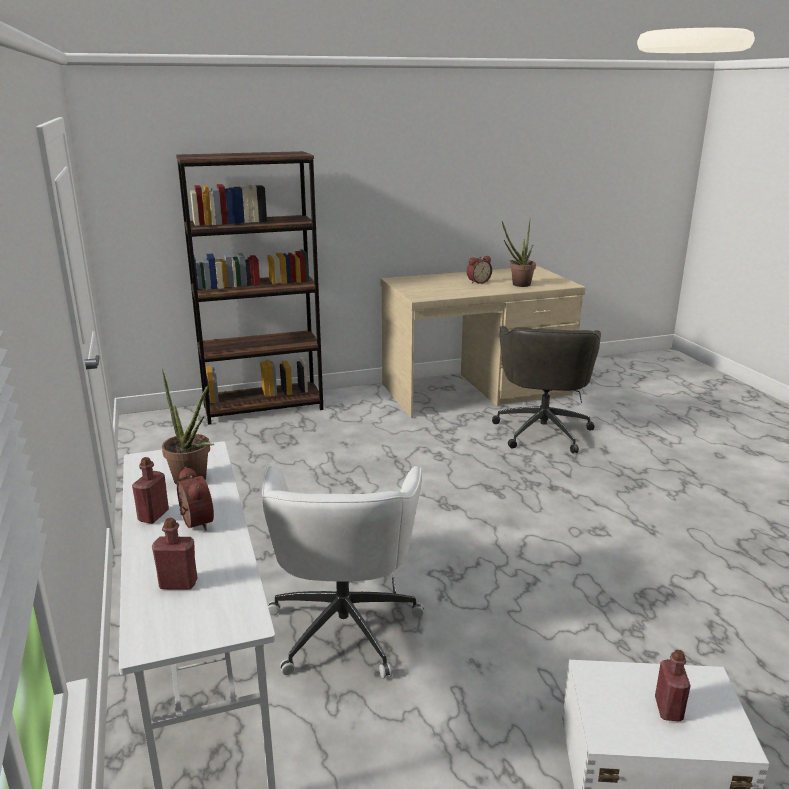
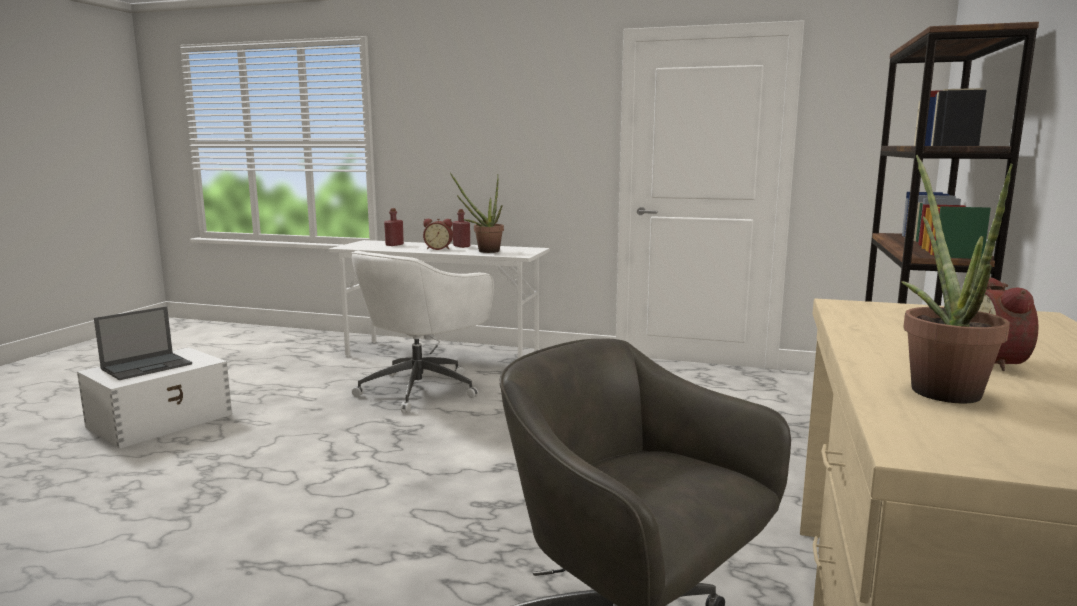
camera: 125 degrees right, 10 degrees down
white office chair [262,465,424,679] -> white office chair turned 90 degrees counterclockwise [351,250,494,413]
red bottle [655,650,691,721] -> laptop [94,306,192,380]

